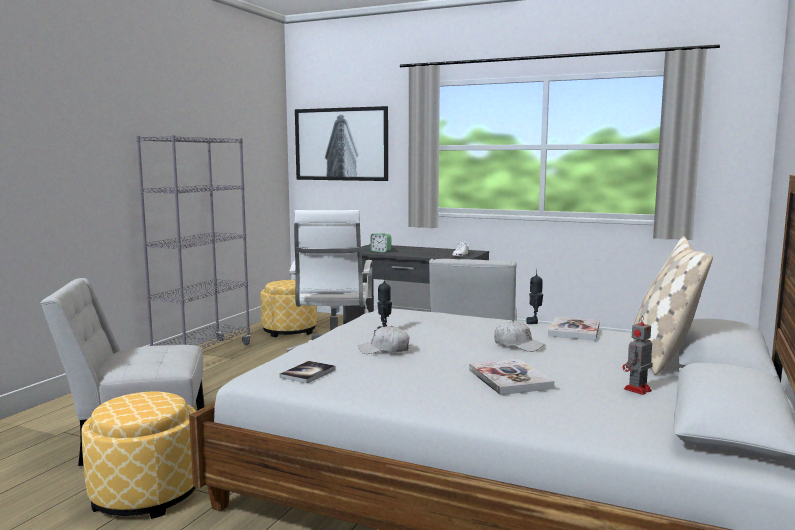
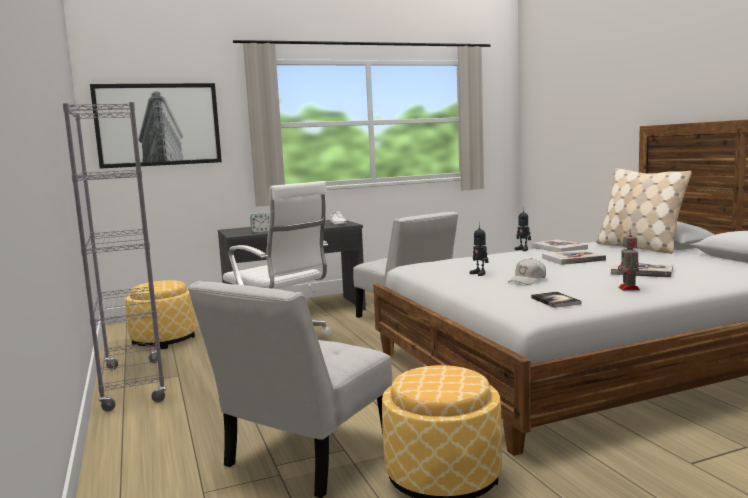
camera: 45 degrees left, 0 degrees up
white cap [494,321,545,352] -> book [542,250,606,265]
toy robot [622,317,653,395] -> toy robot moved to [618,229,640,291]

